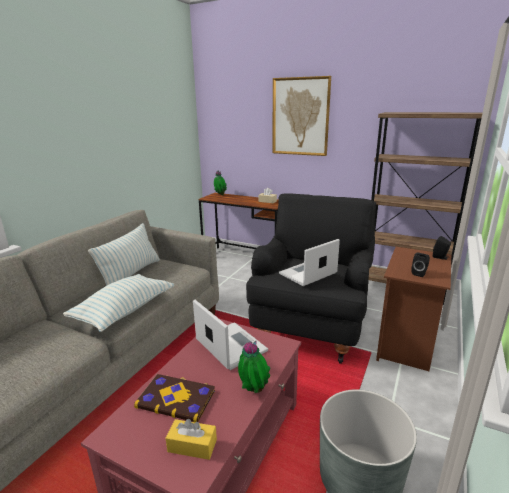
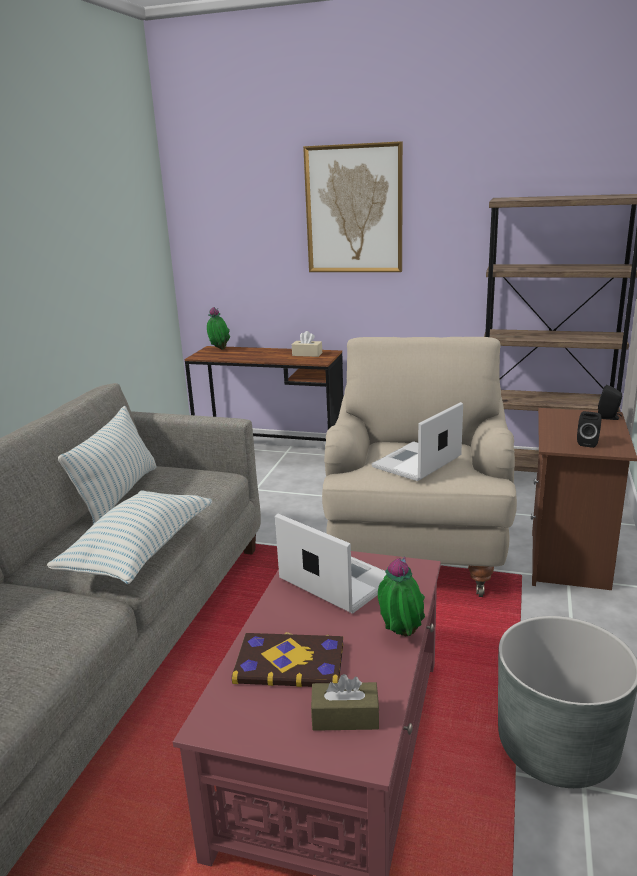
camera: 10 degrees left, 0 degrees up
yellow tissue box [166,419,217,460] -> brown tissue box [311,674,379,731]
black armchair [246,193,376,364] -> beige armchair [322,337,517,597]

